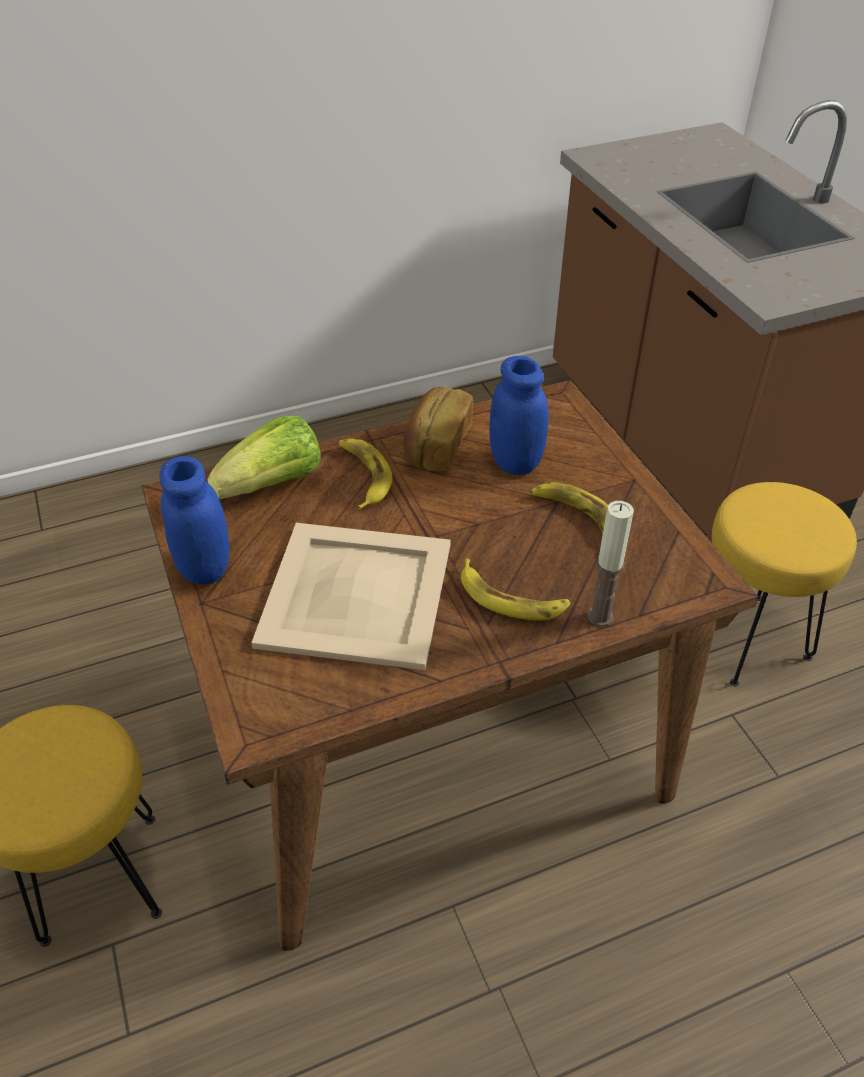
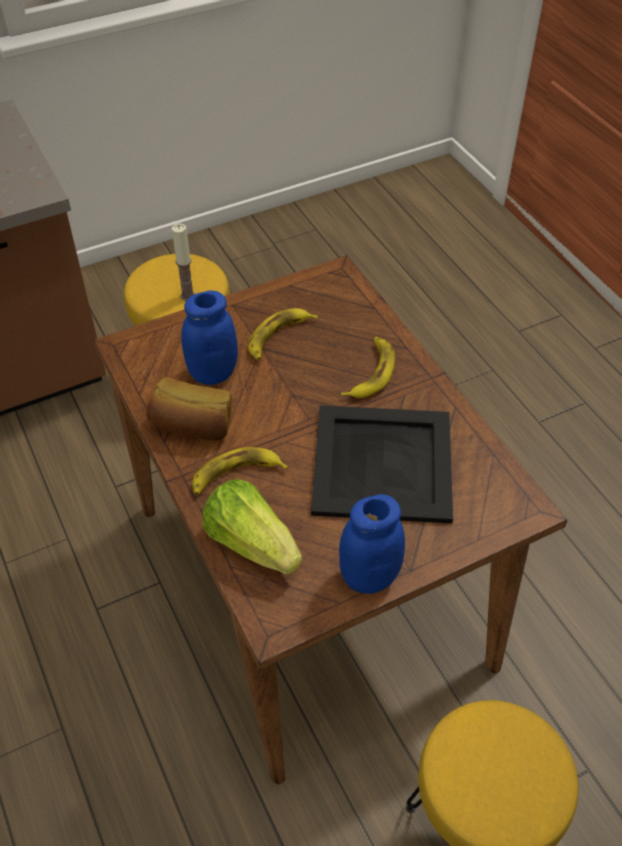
camera: 95 degrees left, 5 degrees up
beige tray [251,523,451,670] -> black tray [311,405,453,523]
candle [588,501,634,626] -> candle moved to [172,224,195,301]

